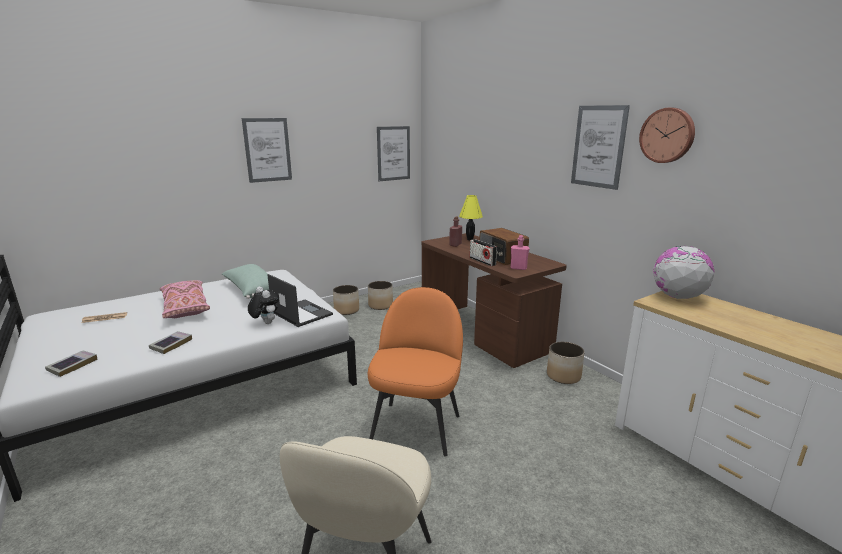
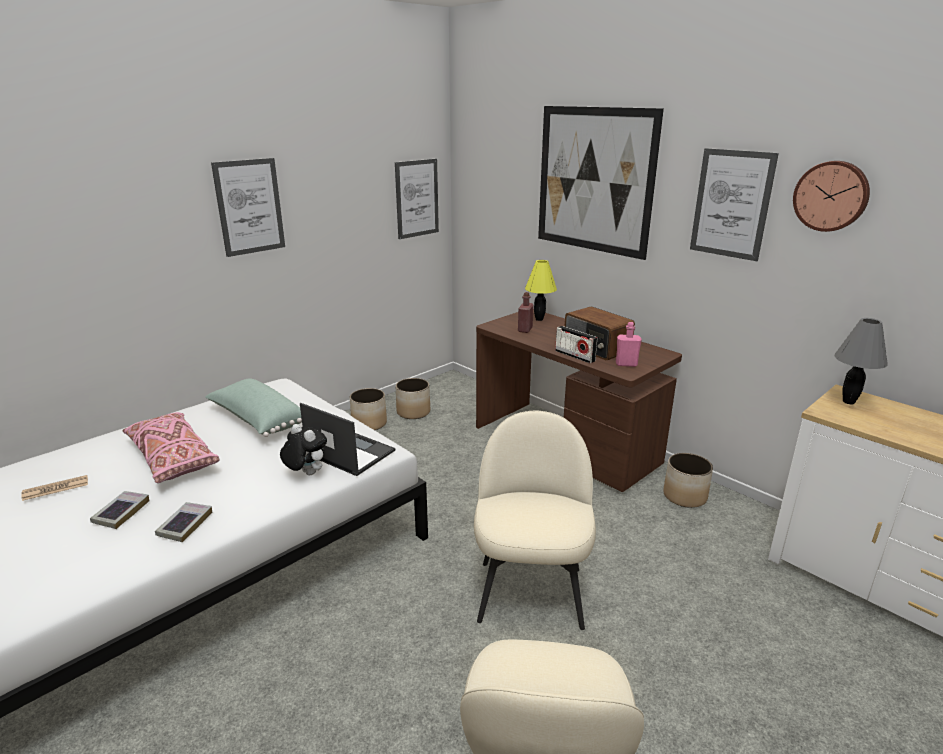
camera: 10 degrees left, 5 degrees up
book [45,350,98,377] -> book moved to [90,491,149,529]
orange chair [368,287,463,457] -> beige chair [474,411,596,630]
globe [653,246,714,299] -> grey table lamp [834,318,888,404]
none -> picture [538,106,664,260]

